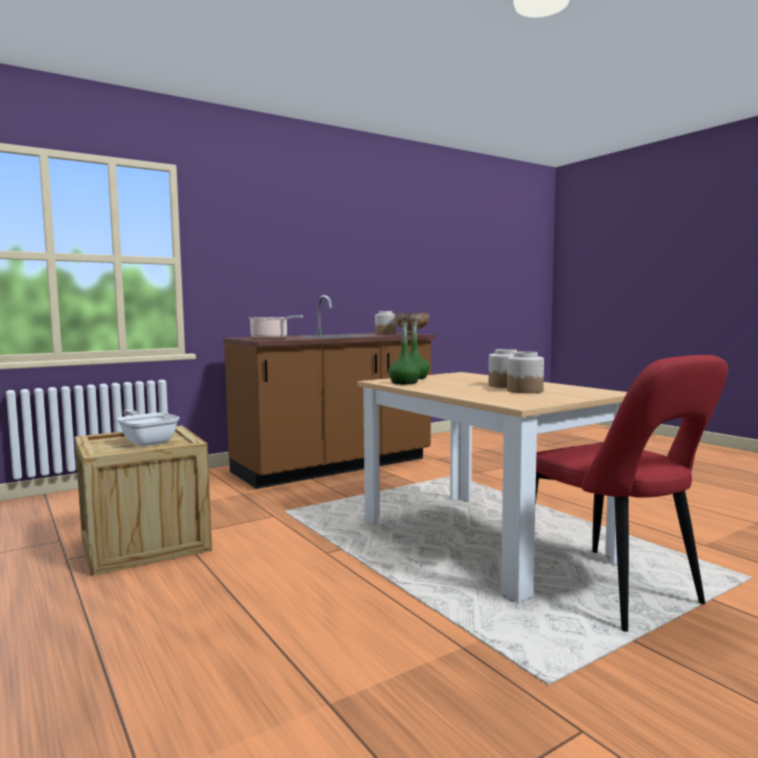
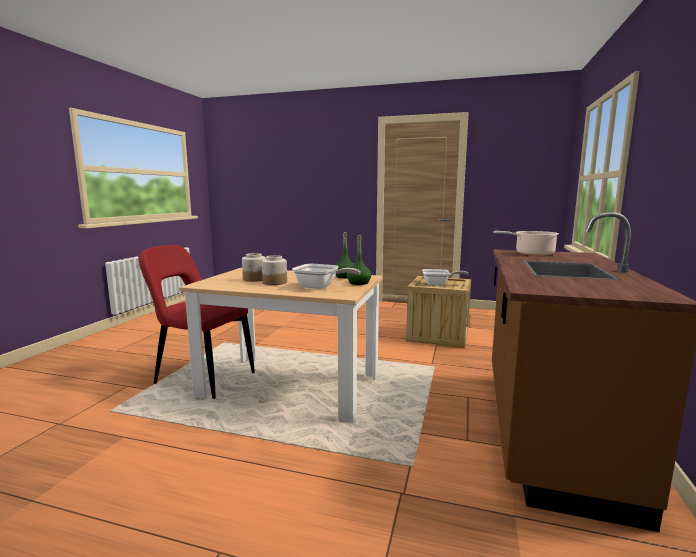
camera: 140 degrees right, 5 degrees up
jar [375,311,396,335] -> none
bowl [395,313,429,335] -> none
none -> frying pan [292,264,361,289]

